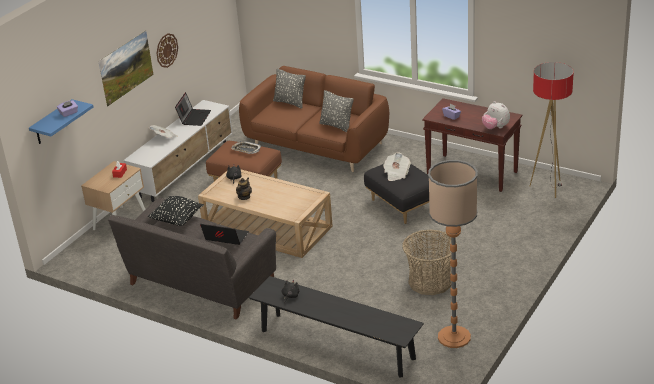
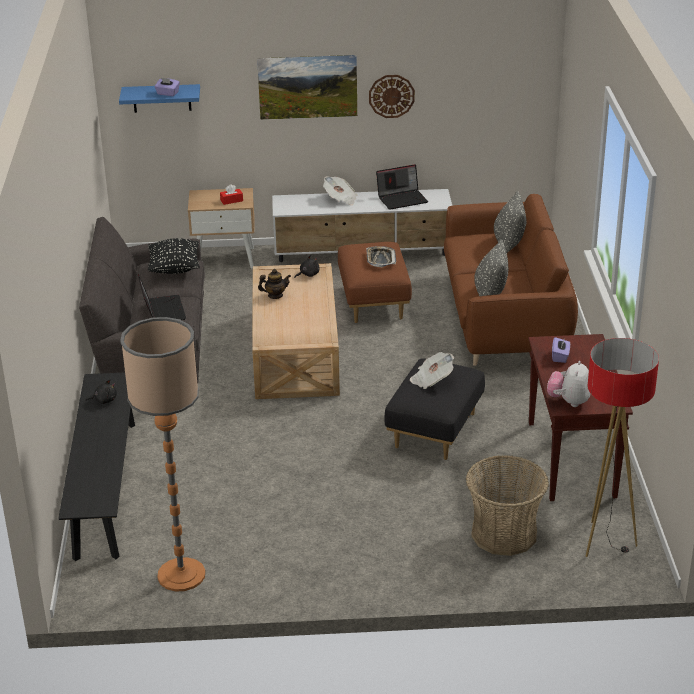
camera: 55 degrees right, 0 degrees up
basket [402,229,457,295] -> basket moved to [466,455,549,556]

